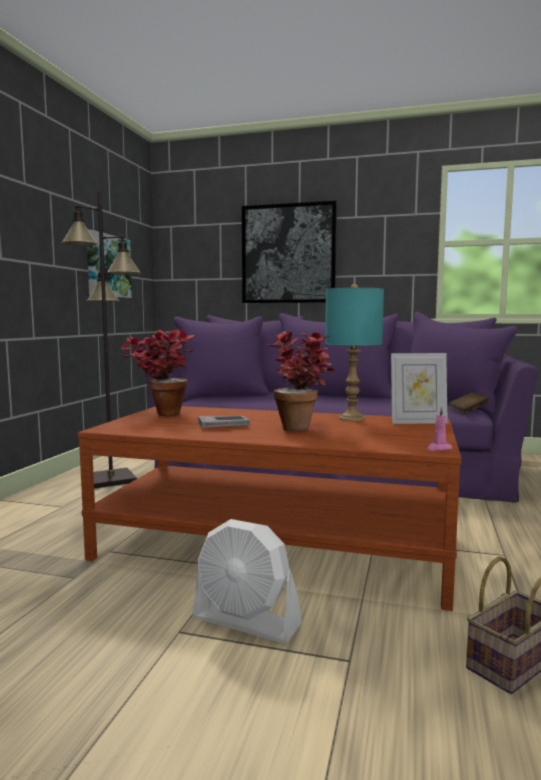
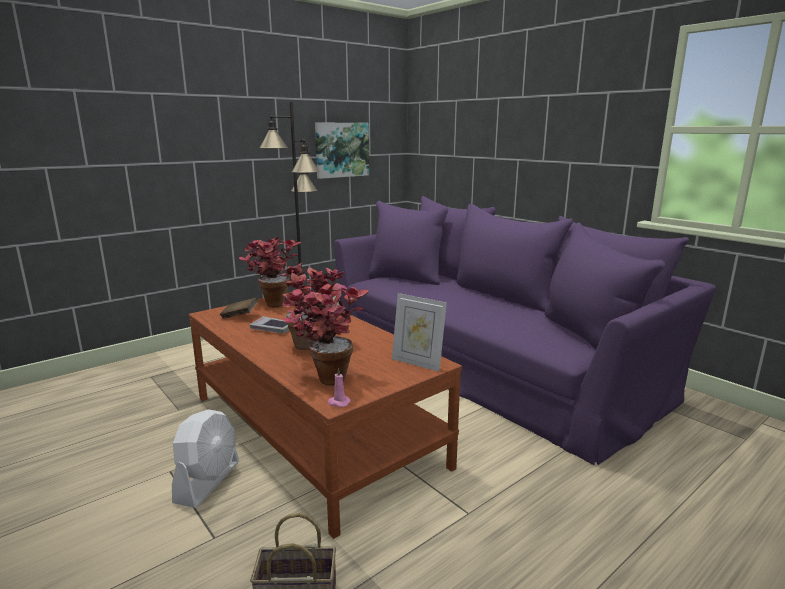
camera: 35 degrees right, 10 degrees up
white fan [192,519,302,643] -> white fan turned 135 degrees counterclockwise [172,409,239,508]
picture [242,201,337,303] -> none
turquoise table lamp [325,284,384,421] -> none
brown book [448,392,489,414] -> brown book moved to [220,298,258,319]
none -> potted plant [282,284,369,386]

